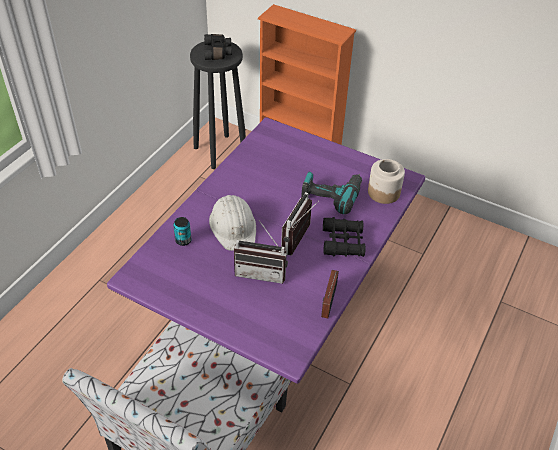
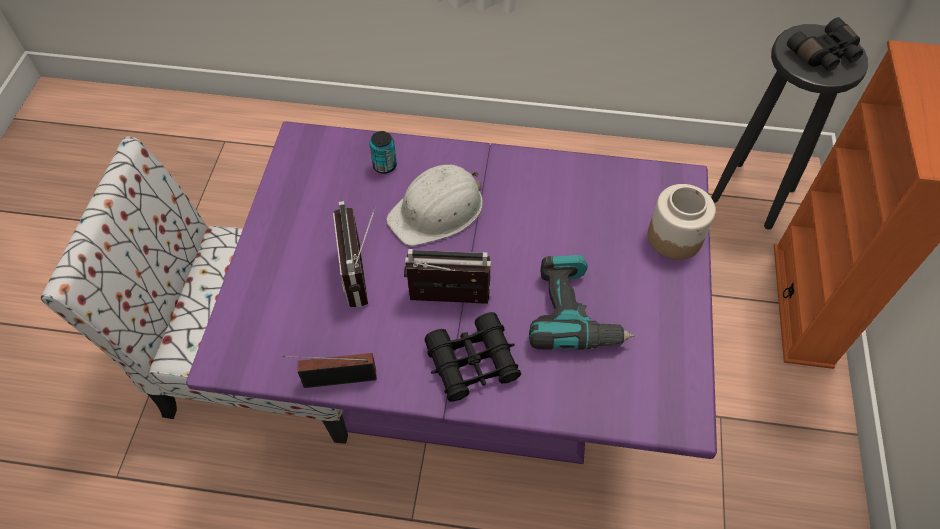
camera: 70 degrees right, 10 degrees up
jar [368,159,405,204] -> jar moved to [648,184,716,260]

